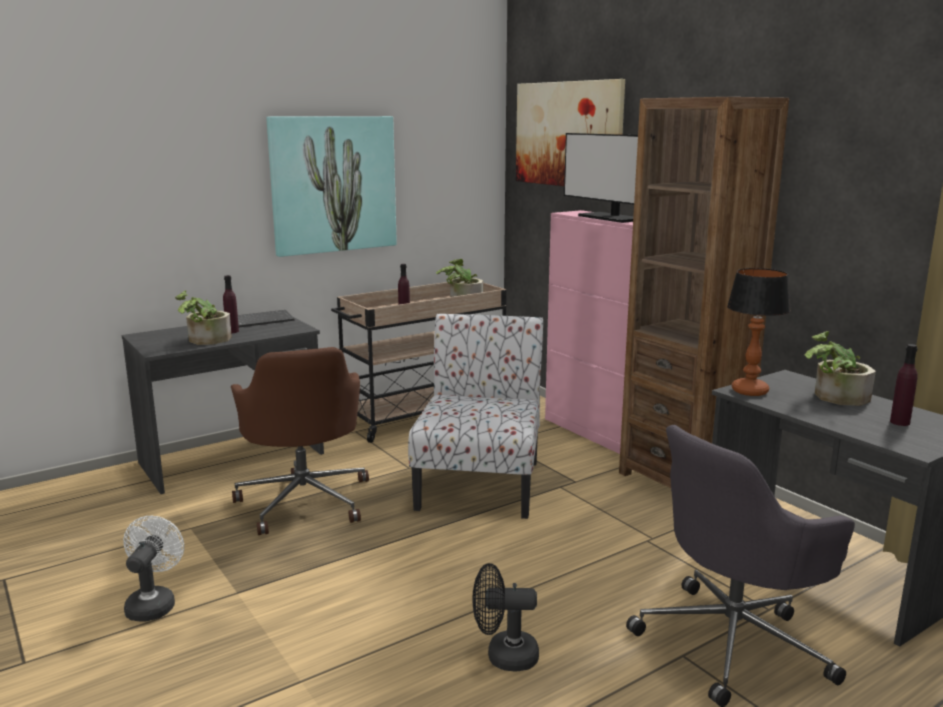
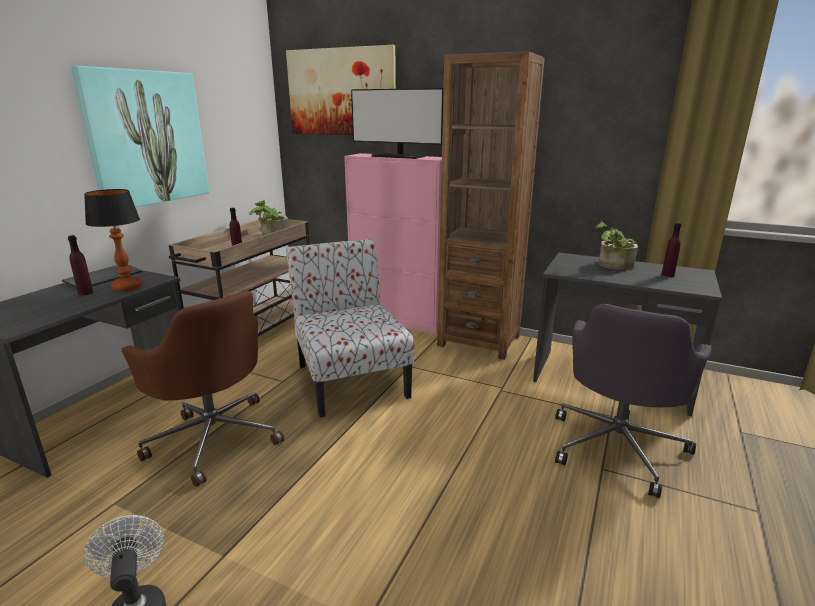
camera: 30 degrees left, 5 degrees up
potted plant [175,291,231,345] -> none
black fan [472,563,539,671] -> none
table lamp [727,268,791,396] -> table lamp moved to [84,189,143,291]

